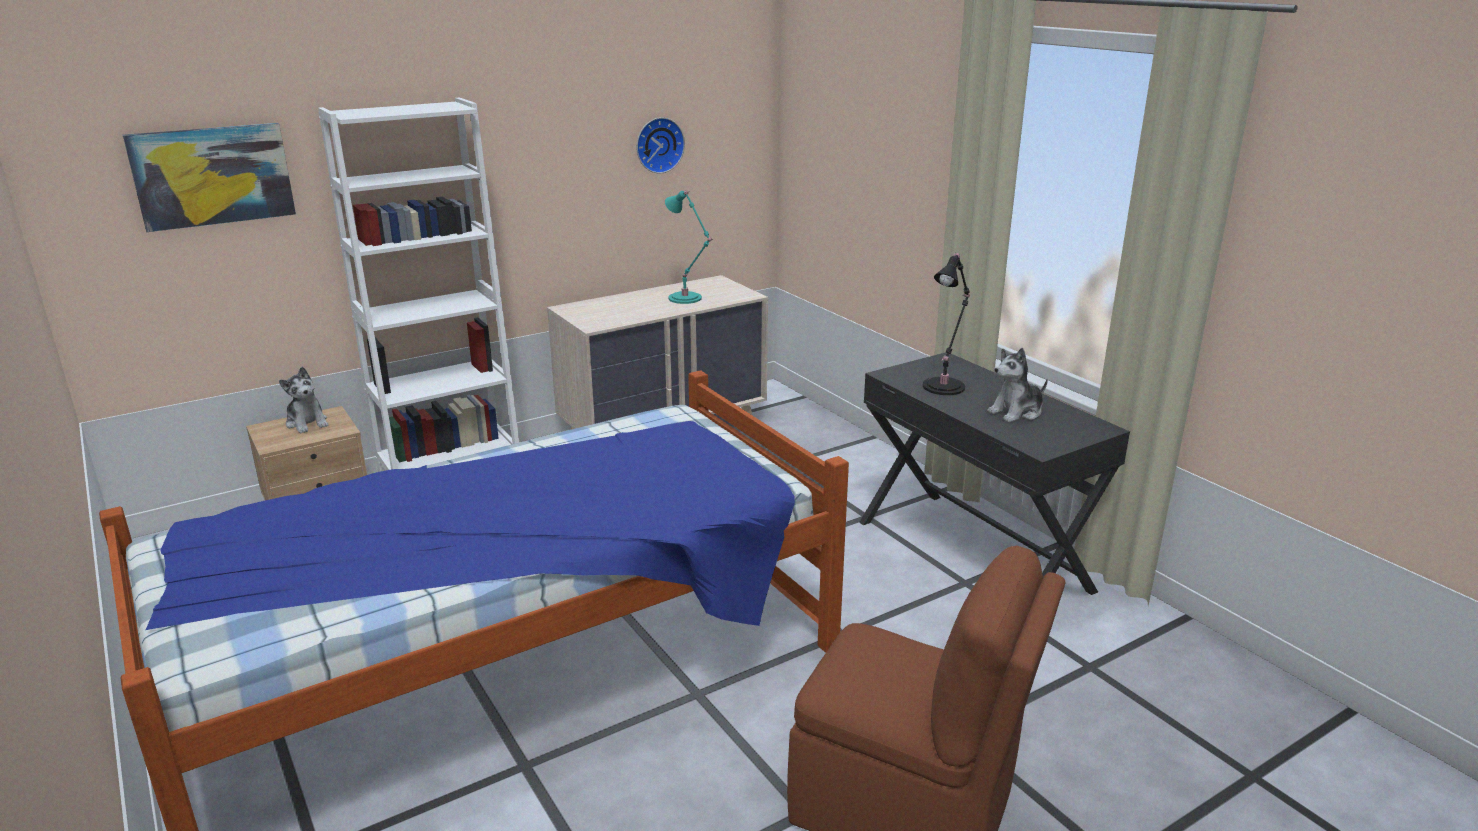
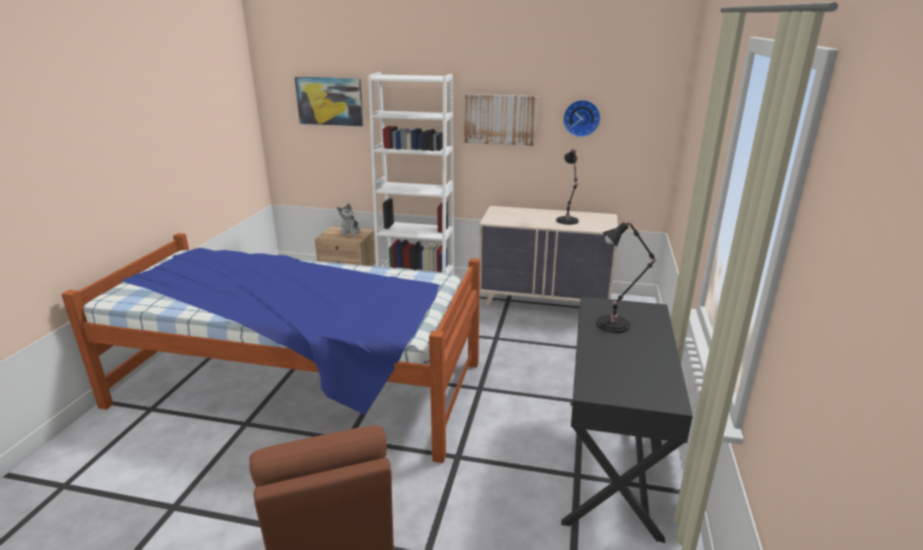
camera: 45 degrees right, 0 degrees up
turquoise table lamp [665,191,714,304] -> black table lamp [556,149,579,225]
plush toy [987,348,1048,423] -> none
none -> picture [465,94,538,146]

